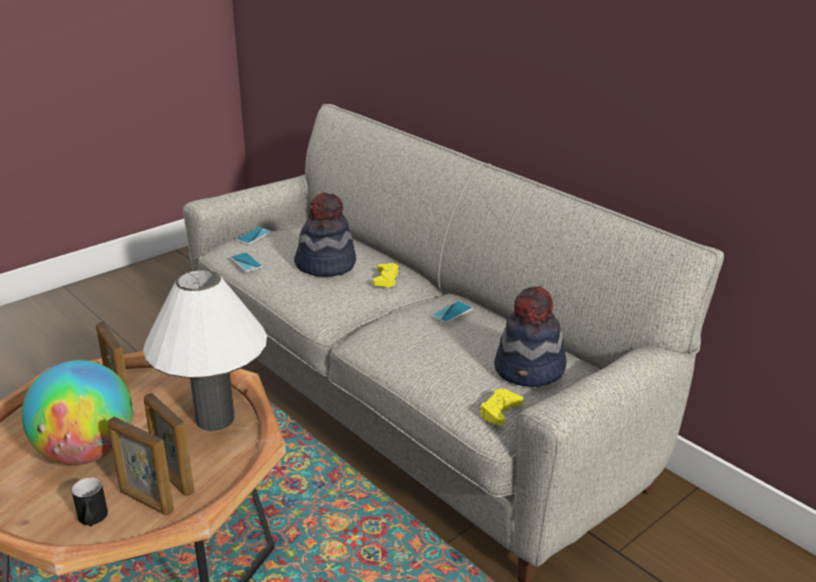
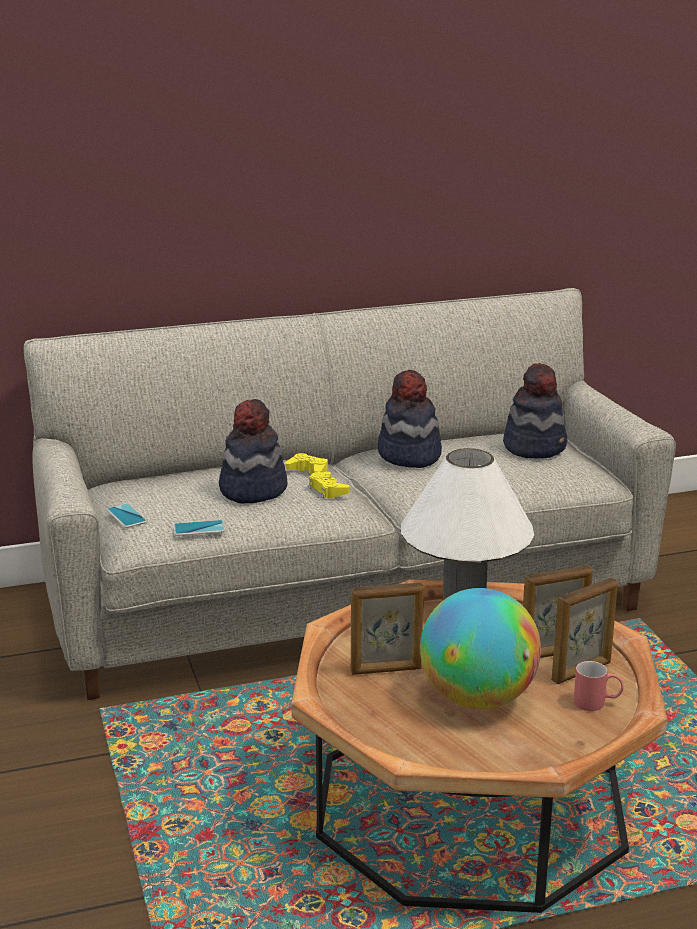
camera: 65 degrees left, 5 degrees down
black mug [72,478,108,526] -> red mug [573,661,623,711]
phone [431,301,473,323] -> hat [378,370,442,468]
yellow game controller [479,389,523,426] -> yellow game controller moved to [309,472,350,499]

